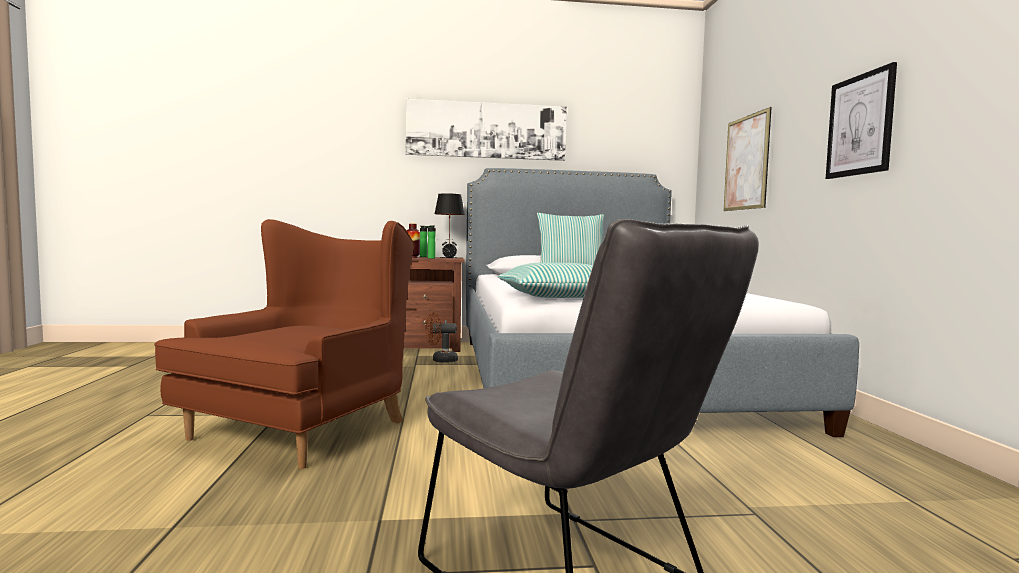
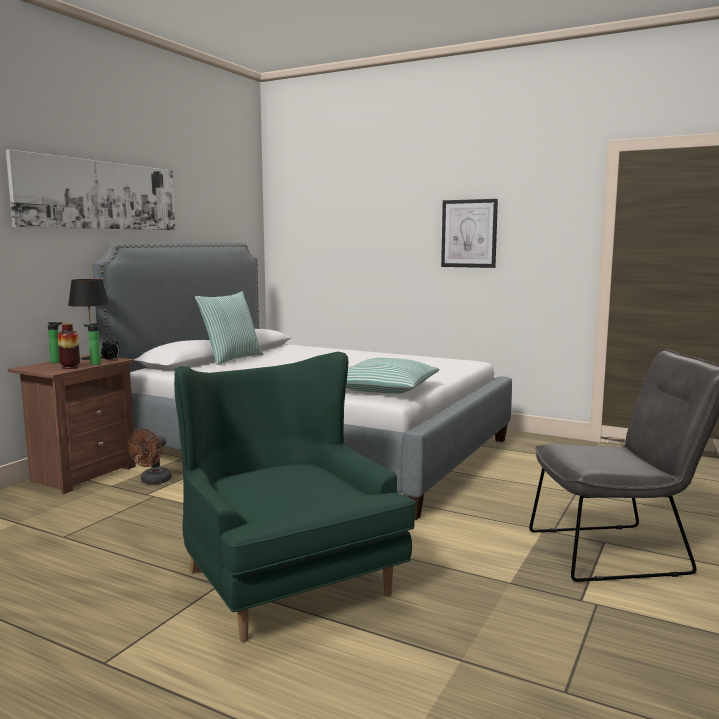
camera: 55 degrees left, 5 degrees up
brown armchair [154,219,414,469] -> green armchair [174,352,415,642]
picture [724,107,772,211] -> none

